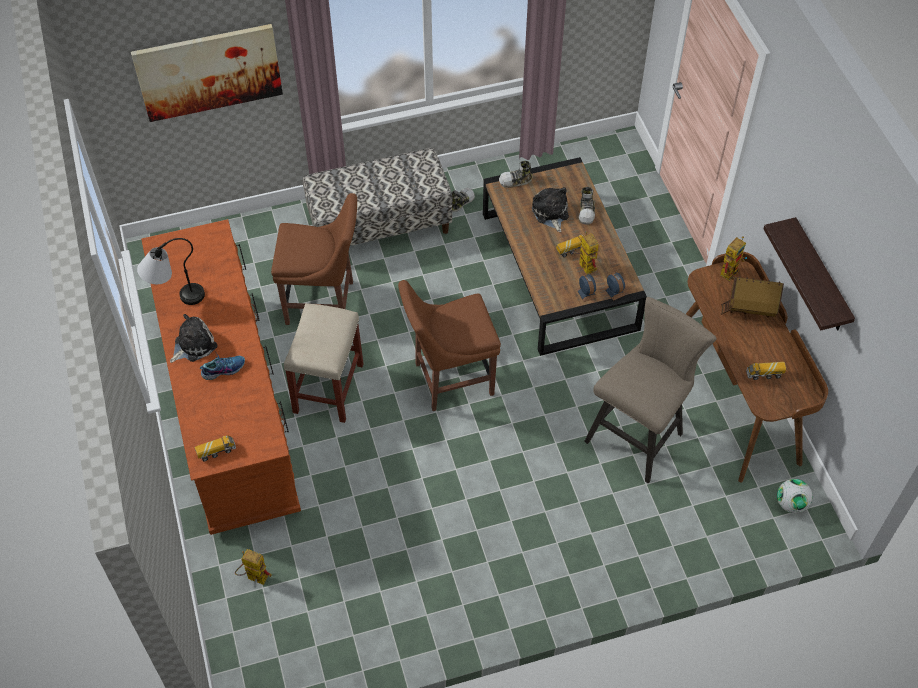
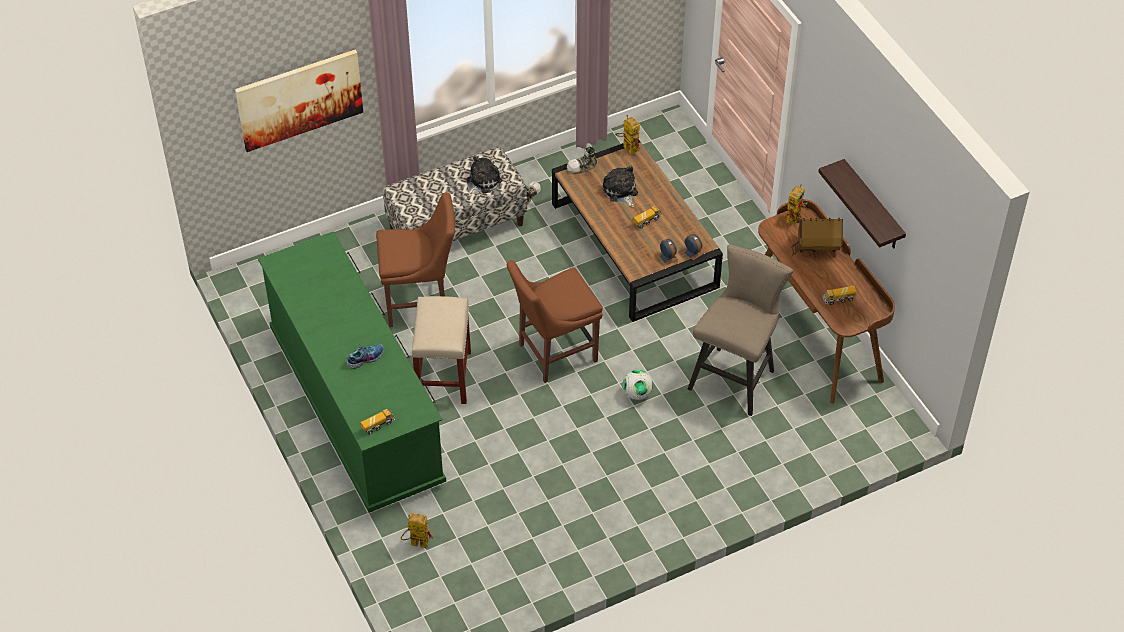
camera: 10 degrees left, 5 degrees down
table lamp [137,238,205,305] -> none
brown dresser [141,219,301,535] -> green dresser [258,232,446,513]
plush toy [170,314,218,363] -> plush toy moved to [466,156,502,197]
toy robot [571,231,599,274] -> toy robot moved to [615,115,640,155]
shoe [579,187,595,225] -> none
football [777,479,812,513] -> football moved to [622,370,653,400]

